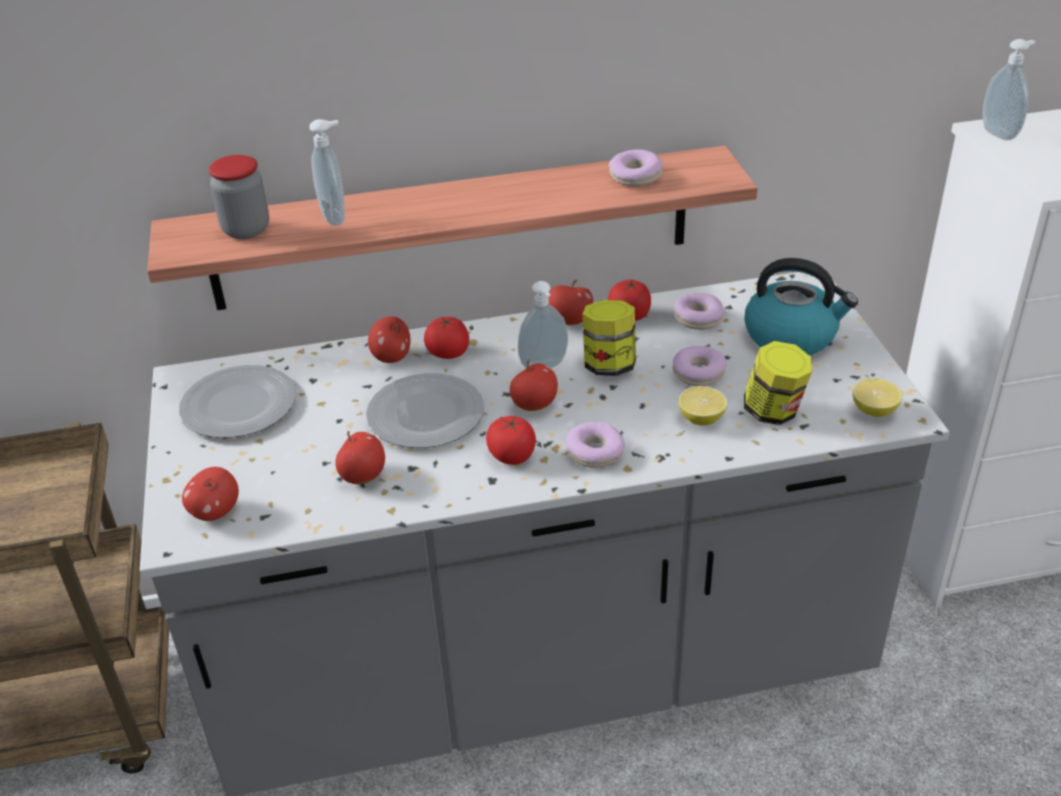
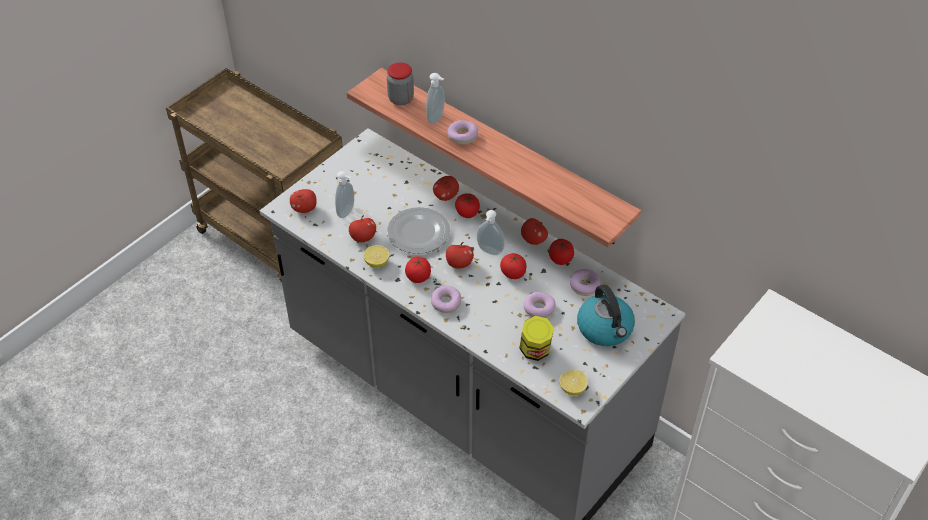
camera: 50 degrees right, 10 degrees up
plate [179,365,296,438] -> none
jar [582,300,636,376] -> tomato [500,253,526,279]
donut [609,149,663,187] -> donut moved to [447,120,478,145]
lemon [678,386,728,426] -> lemon moved to [363,245,390,268]
soap dispenser [982,39,1035,140] -> soap dispenser moved to [335,171,354,218]

